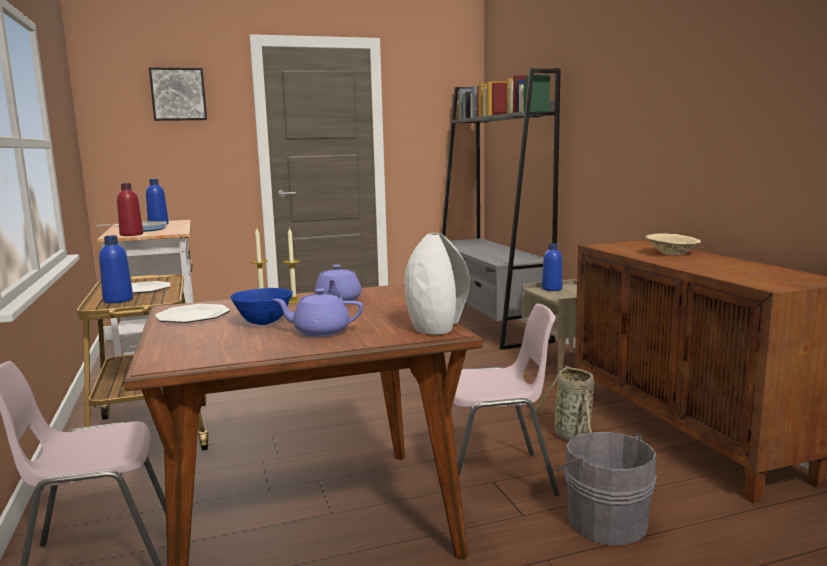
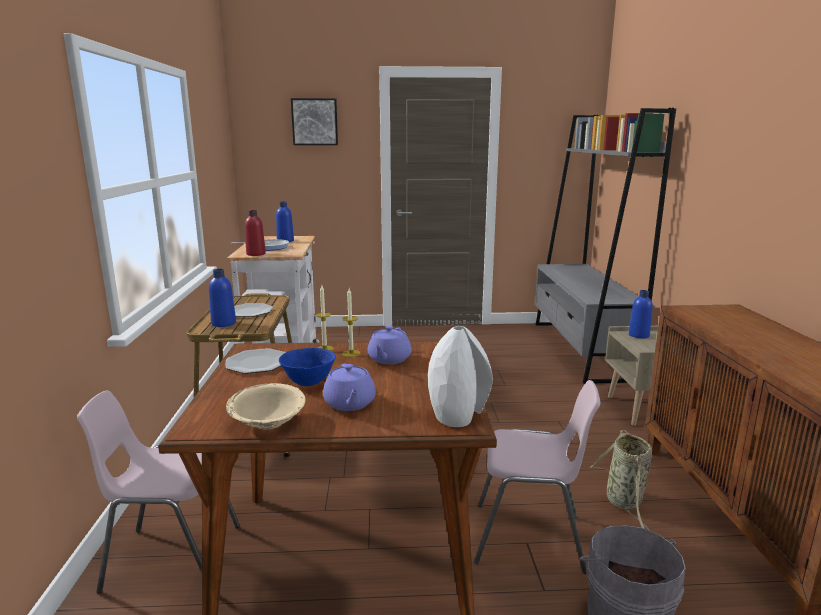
camera: 15 degrees right, 5 degrees up
purple teapot [272,289,363,337] -> purple teapot turned 120 degrees counterclockwise [323,364,376,411]
beige bowl [645,234,701,255] -> beige bowl moved to [226,383,306,430]

